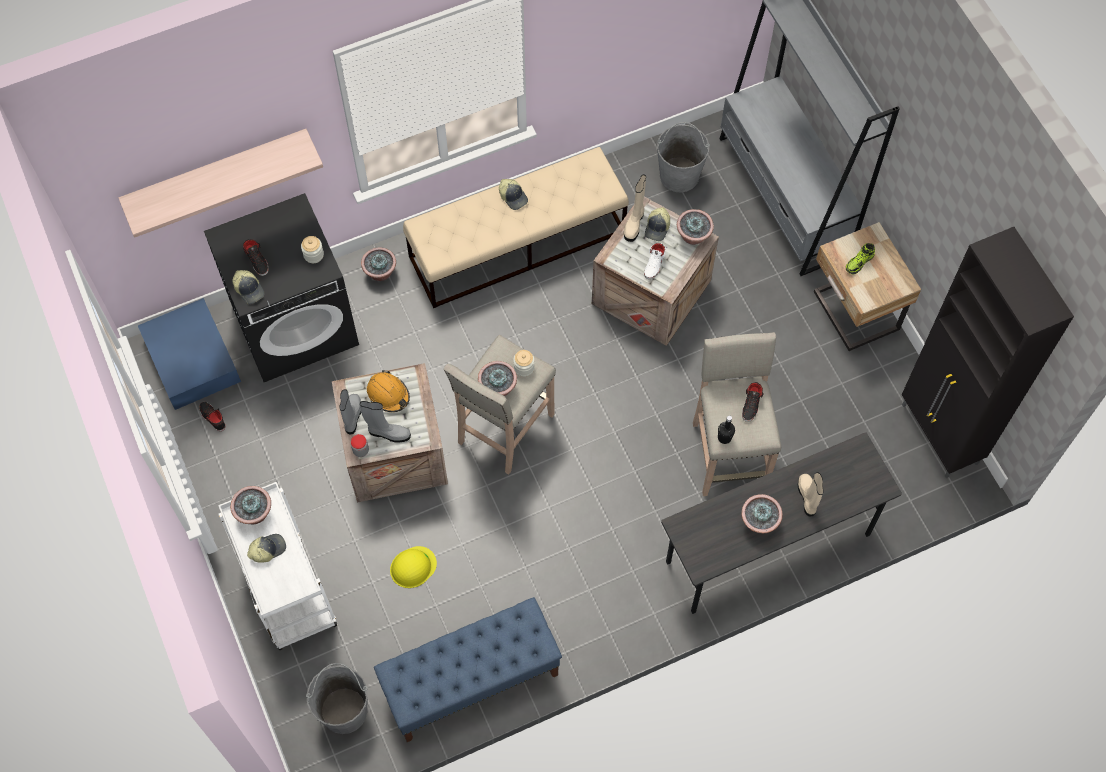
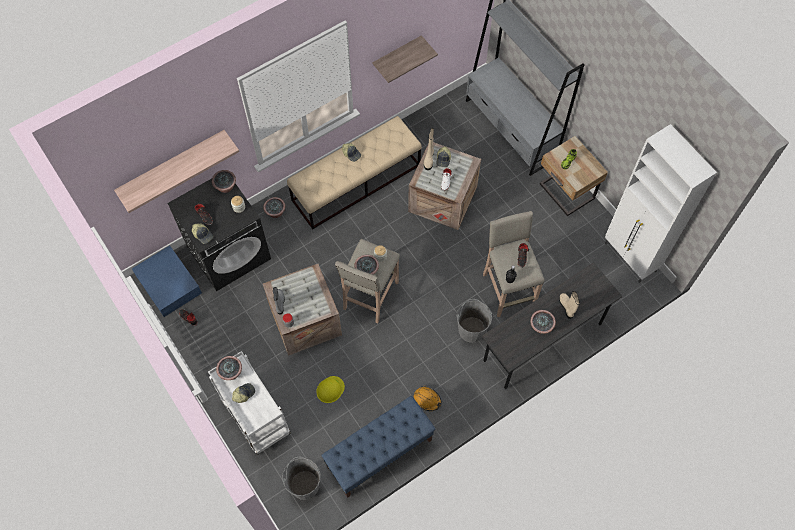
camera: 10 degrees left, 0 degrees up
grey boot [360,401,411,442] -> none
orange hard hat [367,370,410,412] -> orange hard hat moved to [414,386,442,411]
grey bucket [657,122,710,193] -> grey bucket moved to [457,299,492,343]
potted plant [677,209,714,245] -> potted plant moved to [212,170,236,193]
black cabinet [902,227,1074,478] -> white cabinet [605,124,717,283]
none -> shelf [372,35,438,83]

